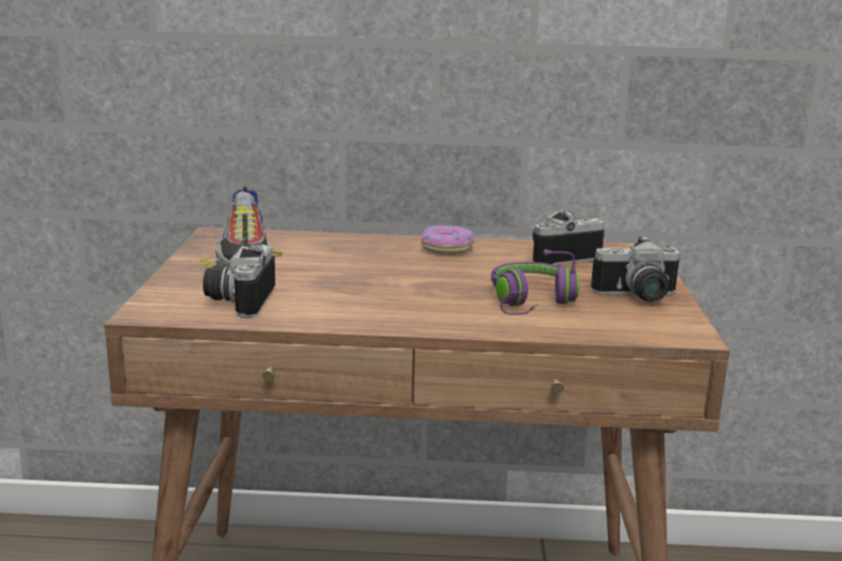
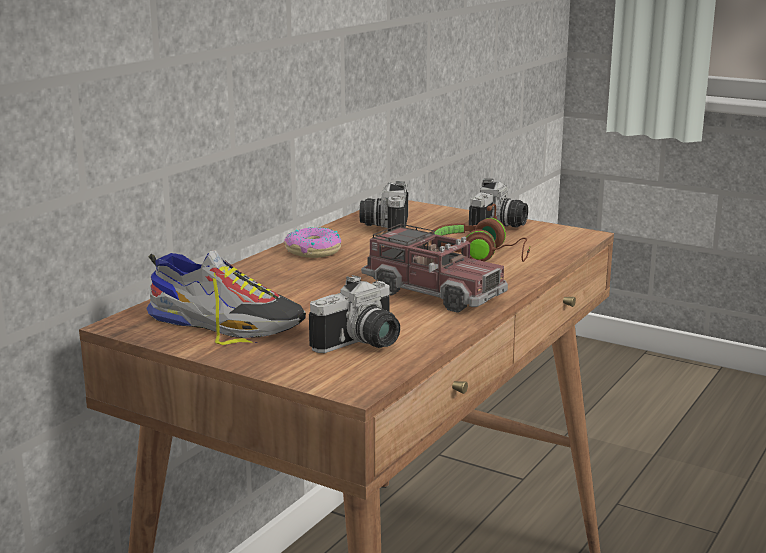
camera: 60 degrees left, 0 degrees up
camera [203,244,275,317] -> camera turned 75 degrees counterclockwise [309,275,400,353]
purple headphones [491,249,579,314] -> brown headphones [431,204,530,262]
none -> toy truck [361,224,508,313]

